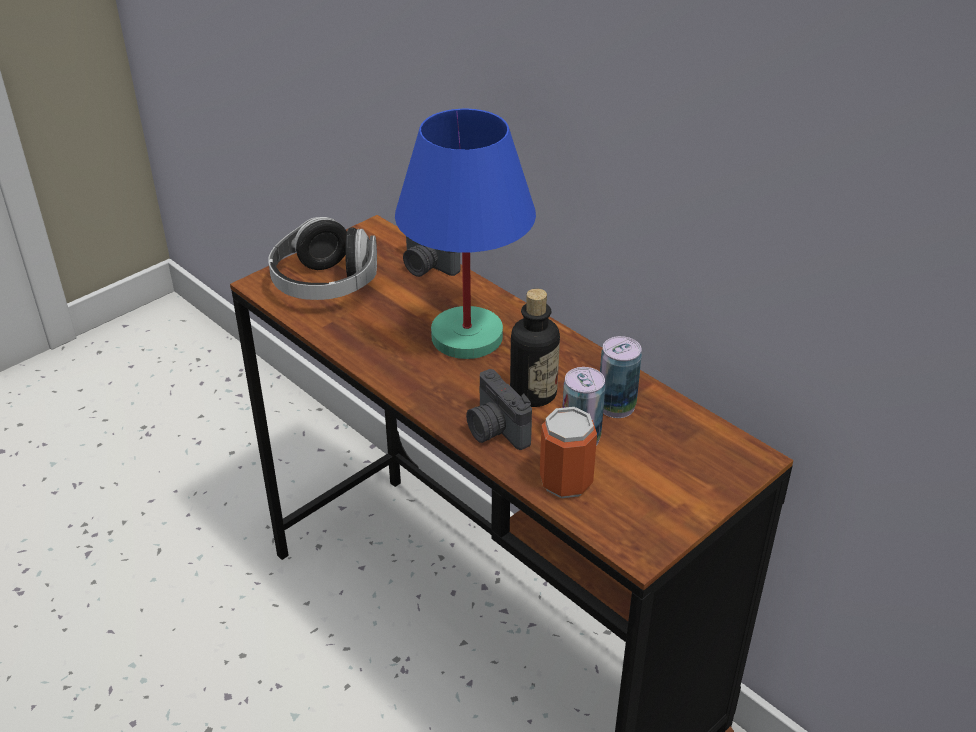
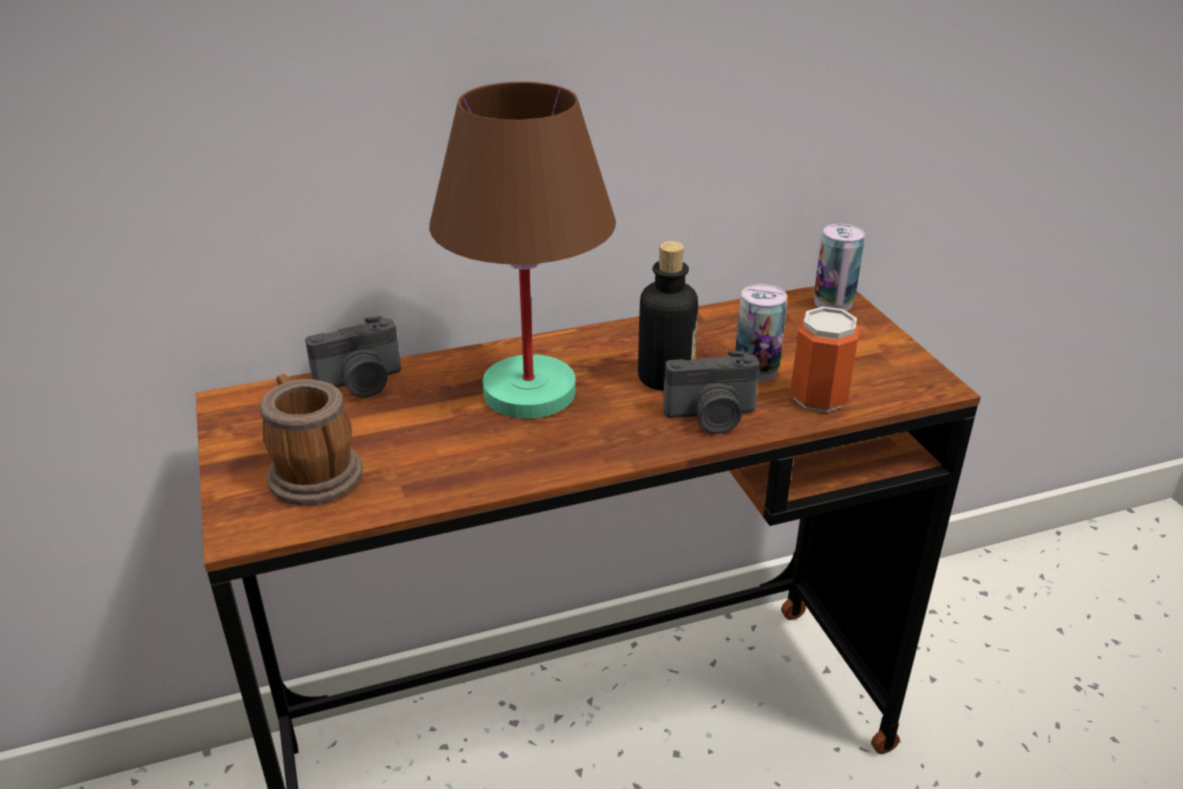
camera: 65 degrees left, 5 degrees down
headphones [268,217,377,300] -> mug [260,374,363,506]
blue table lamp [395,109,536,359] -> brown table lamp [429,82,616,419]
can [600,336,642,418] -> can moved to [814,224,865,311]

